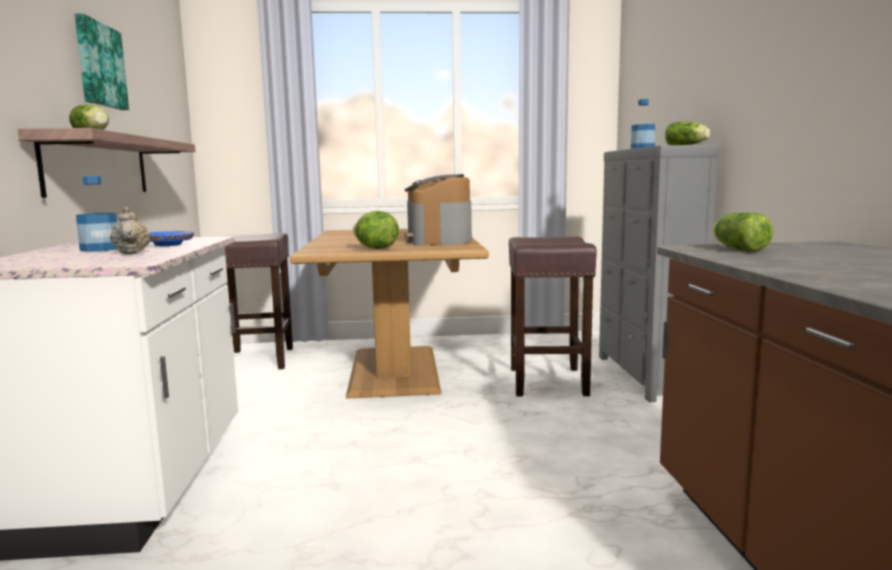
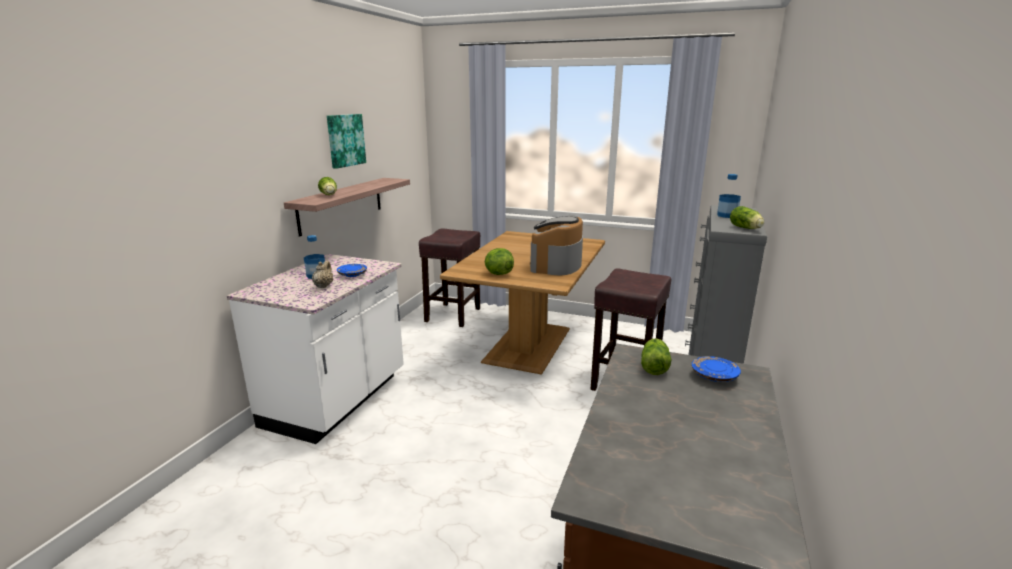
camera: 25 degrees right, 10 degrees up
none -> blue plate [692,356,741,382]

